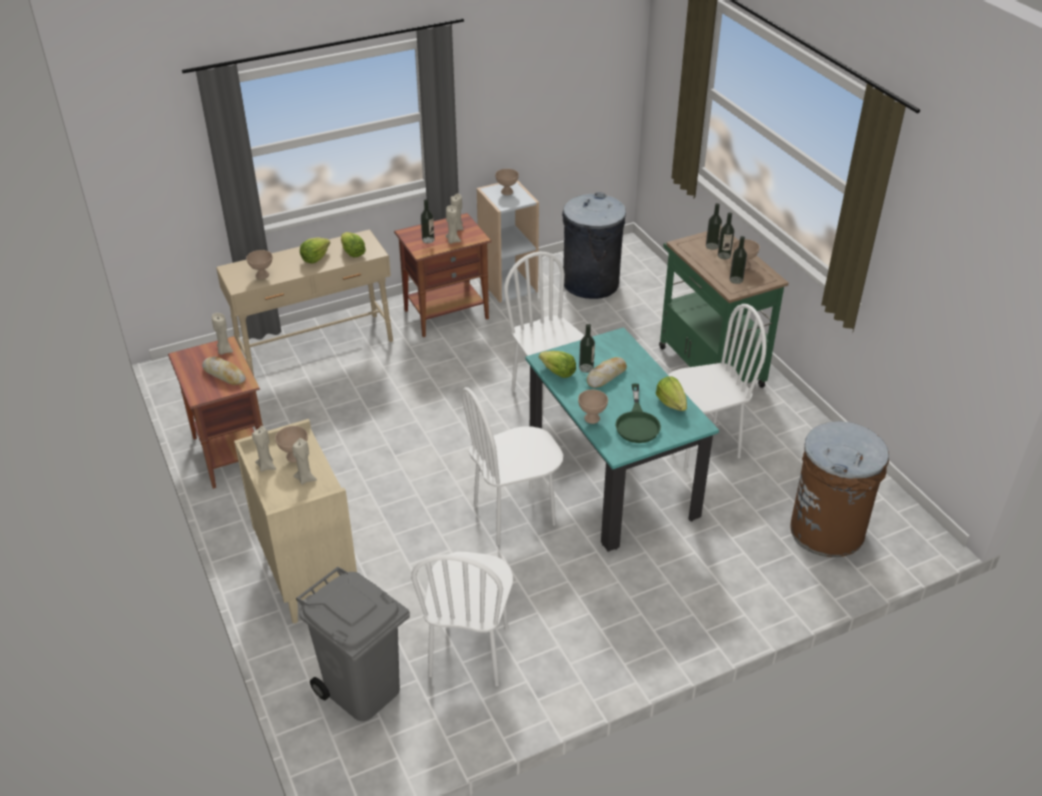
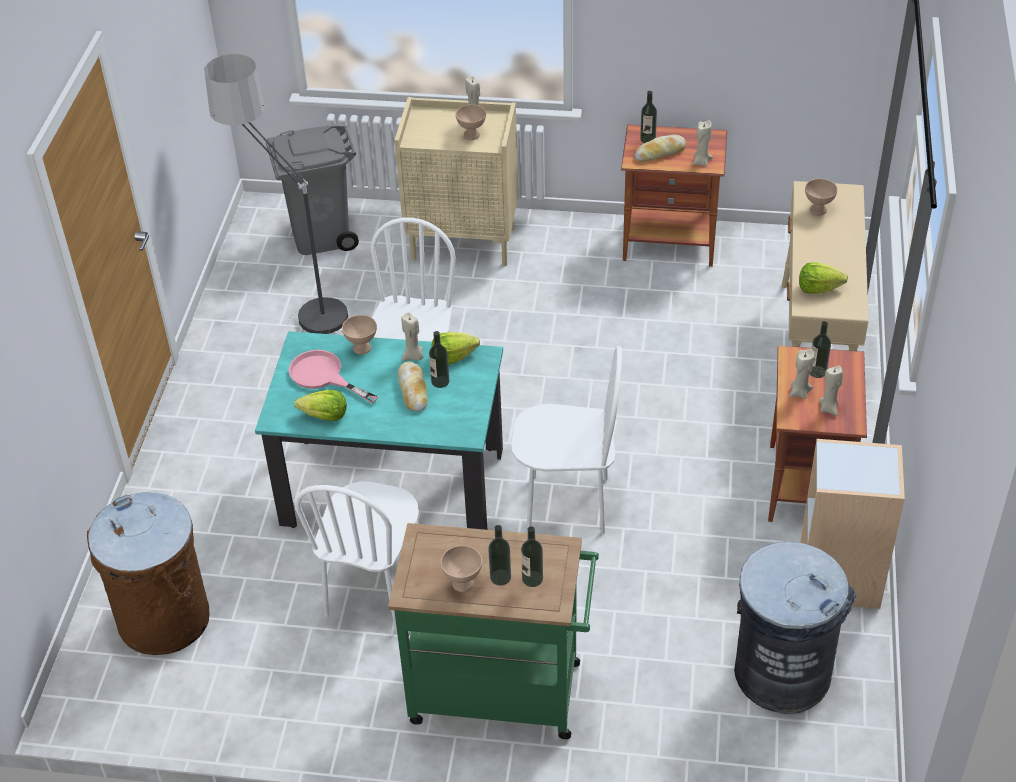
camera: 125 degrees right, 5 degrees up
beige candle [292,438,317,485] -> beige candle moved to [401,312,423,361]
lettuce [300,237,330,263] -> none
white chair [411,552,513,686] -> floor lamp [204,54,348,335]
beige bowl [495,169,519,195] -> none
green frying pan [615,383,661,443] -> pink frying pan [289,350,378,403]
bottle [730,236,747,284] -> bottle moved to [640,91,657,143]

